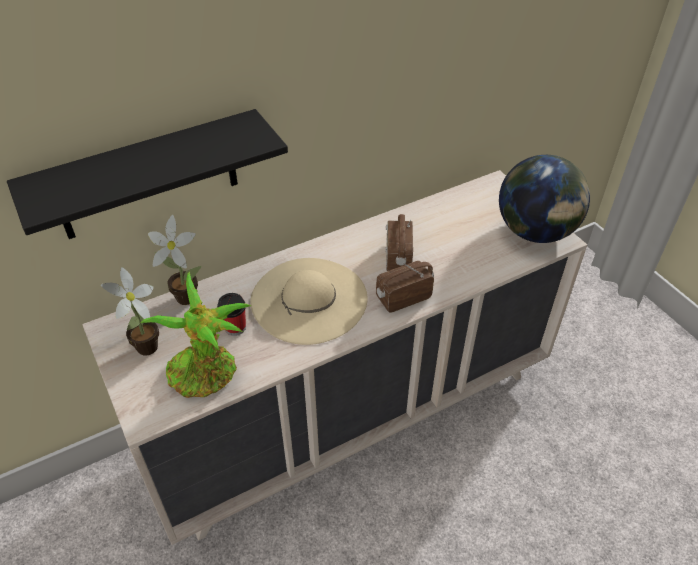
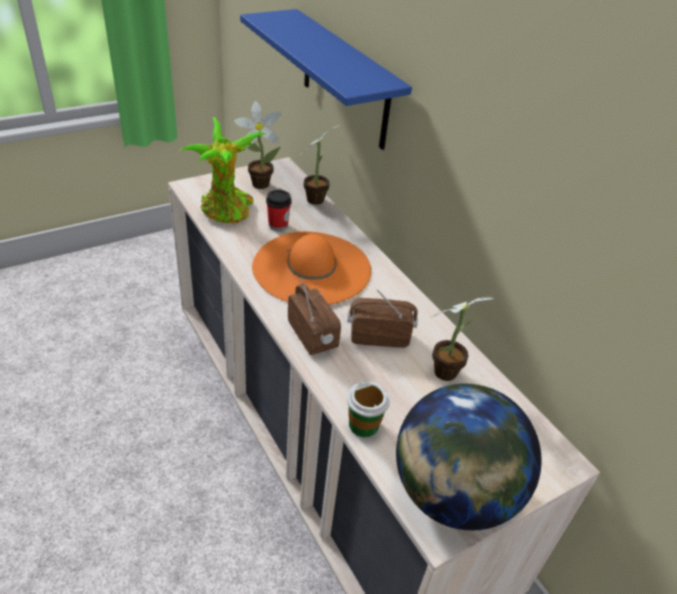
camera: 85 degrees right, 5 degrees down
black shelf [7,109,288,239] -> blue shelf [240,9,412,150]
beige hat [250,258,368,345] -> orange hat [252,231,371,305]
none -> cup [347,381,390,437]
none -> potted plant [432,296,494,381]

